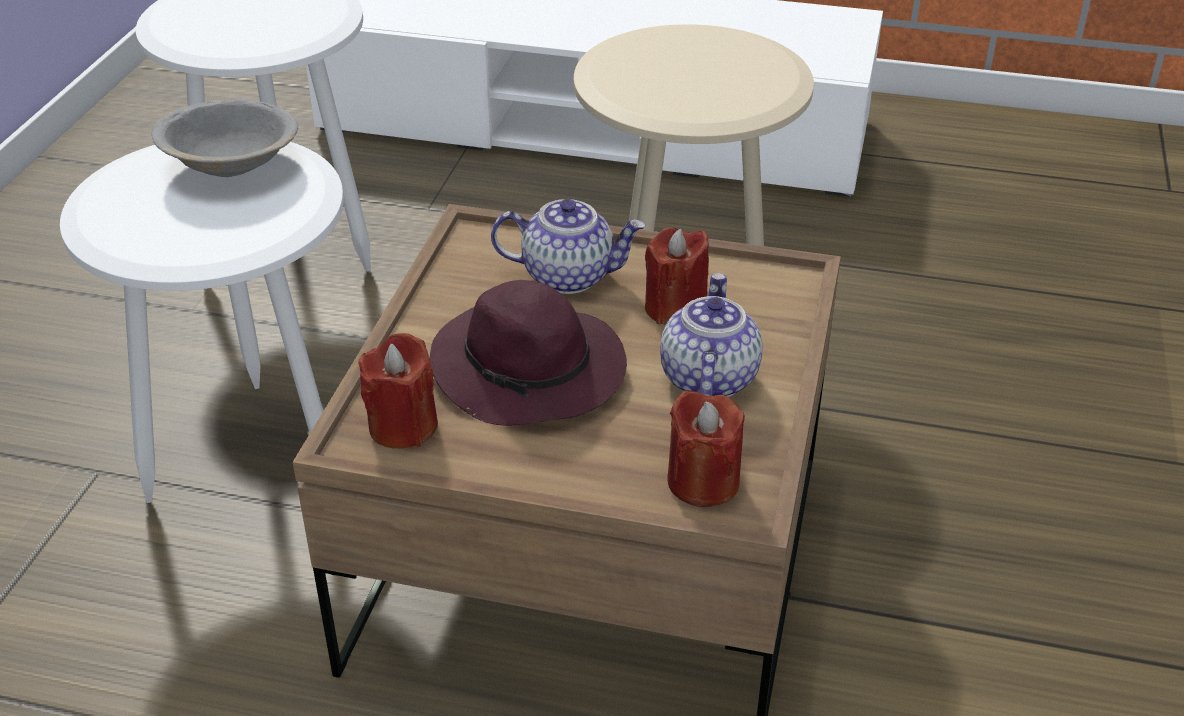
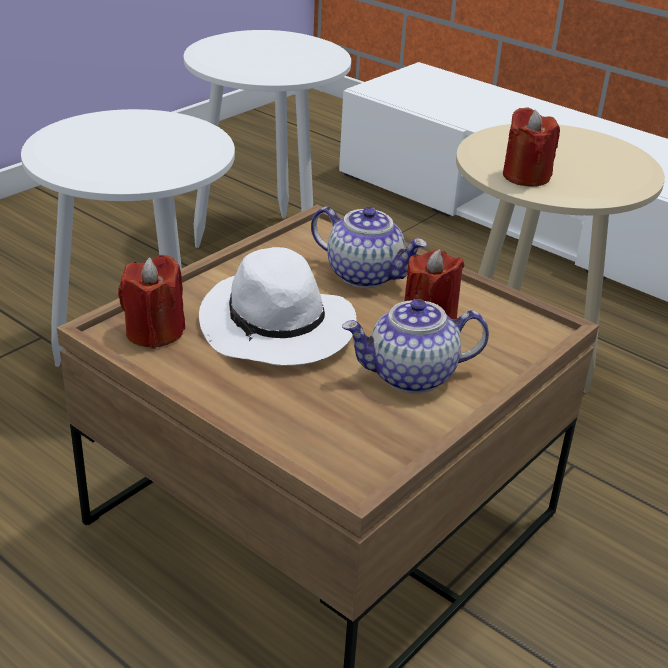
camera: 25 degrees right, 5 degrees down
grey bowl [152,99,298,177] -> none
purple hat [429,280,627,426] -> white hat [199,247,357,366]
teapot [660,273,762,397] -> teapot turned 135 degrees counterclockwise [342,299,489,393]
red candle [667,390,745,507] -> red candle moved to [503,107,560,187]

